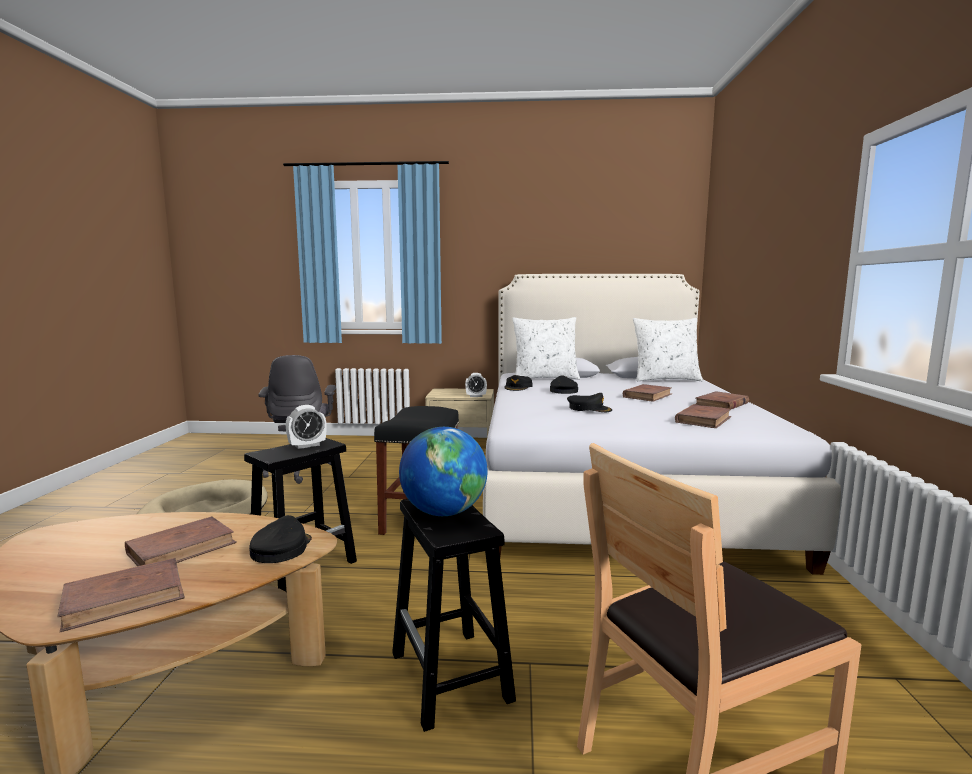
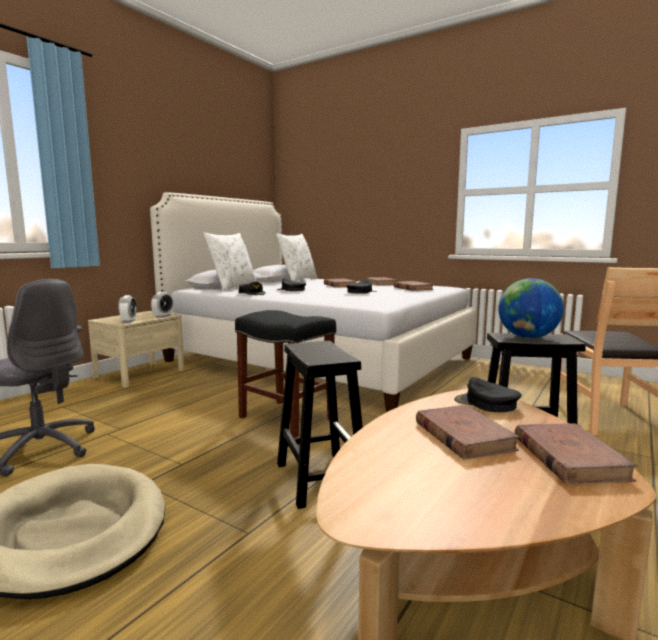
camera: 60 degrees left, 0 degrees up
alarm clock [286,405,327,449] -> alarm clock moved to [118,295,137,323]

